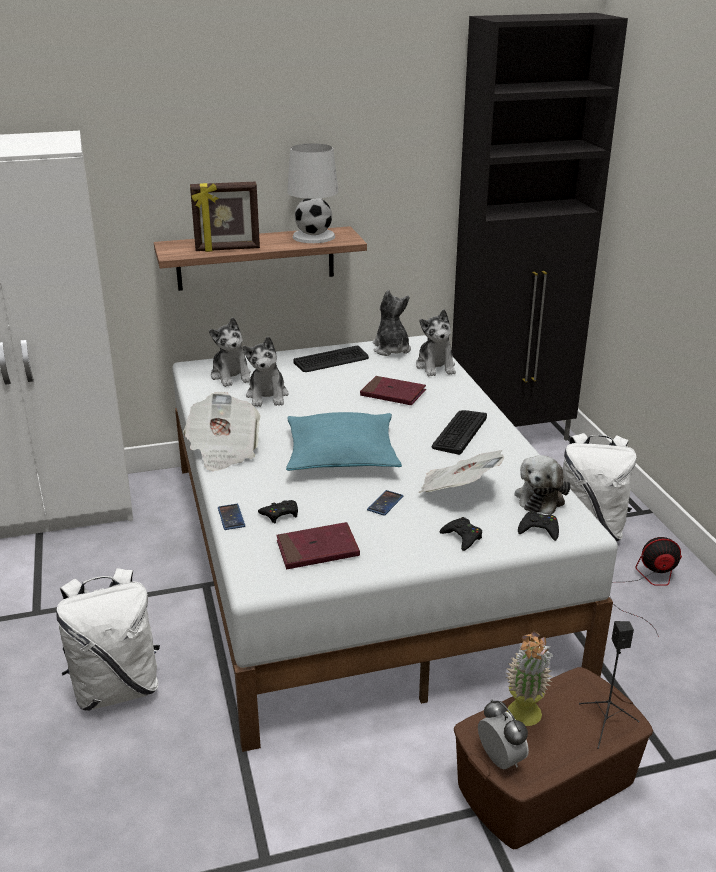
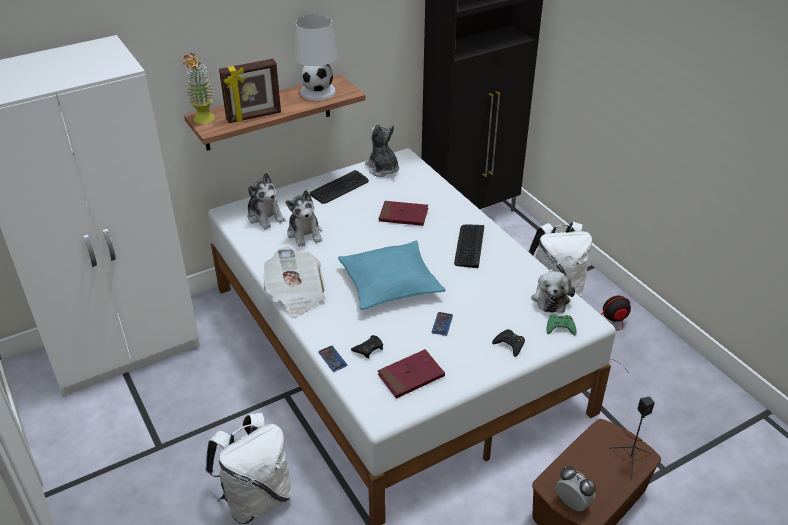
camera: 15 degrees left, 10 degrees up
plush toy [416,309,456,376] -> none
newspaper [419,450,504,493] -> none
potted plant [506,631,553,726] -> potted plant moved to [183,53,215,124]
black game controller [518,511,559,541] -> green game controller [546,315,577,336]

